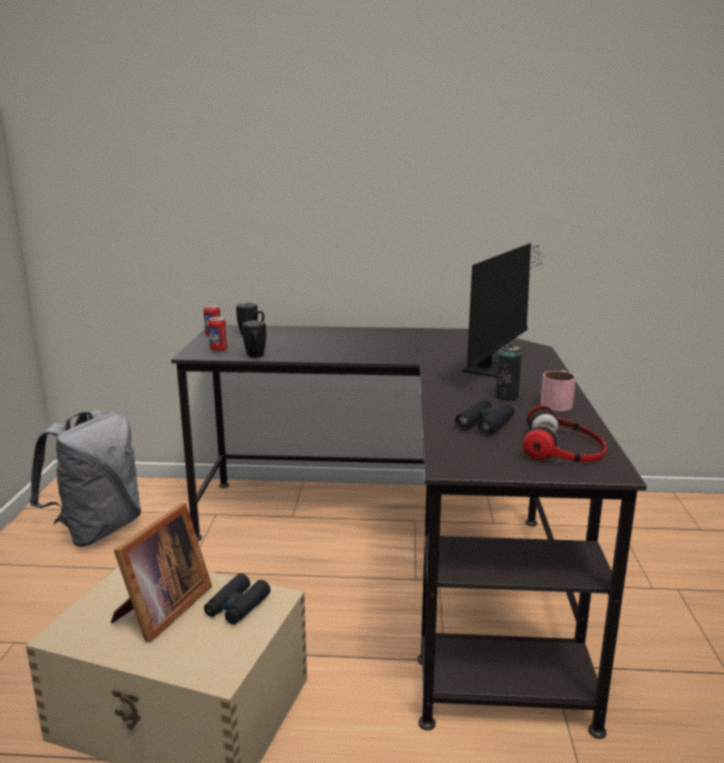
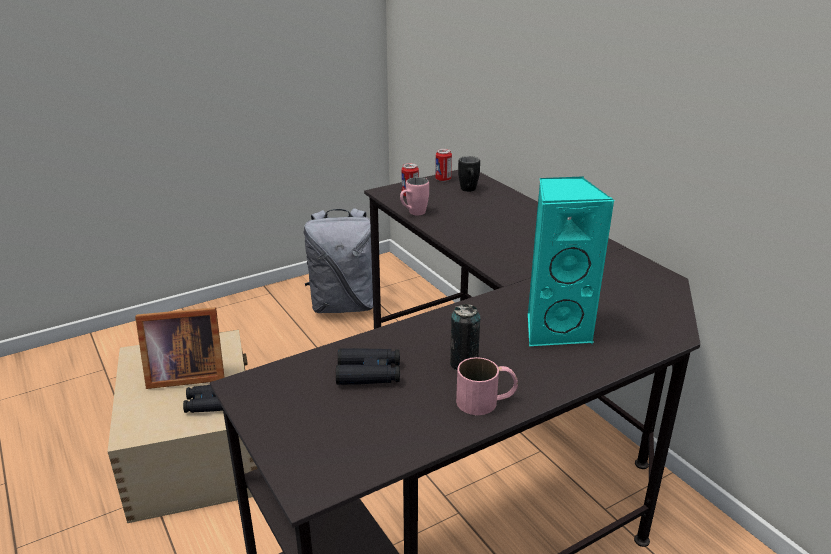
camera: 55 degrees right, 10 degrees up
black mug [242,321,266,358] -> pink mug [400,177,429,215]
monitor [463,243,544,378] -> turquoise speaker [528,176,614,346]
headphones [523,405,606,462] -> none

